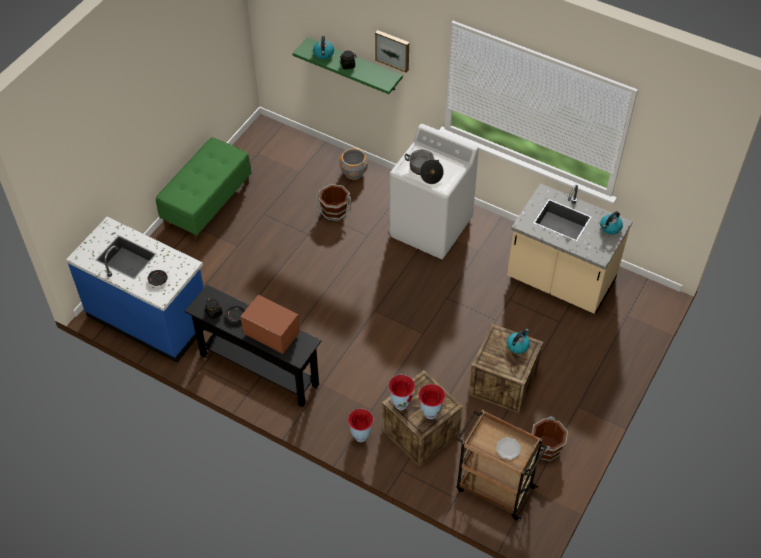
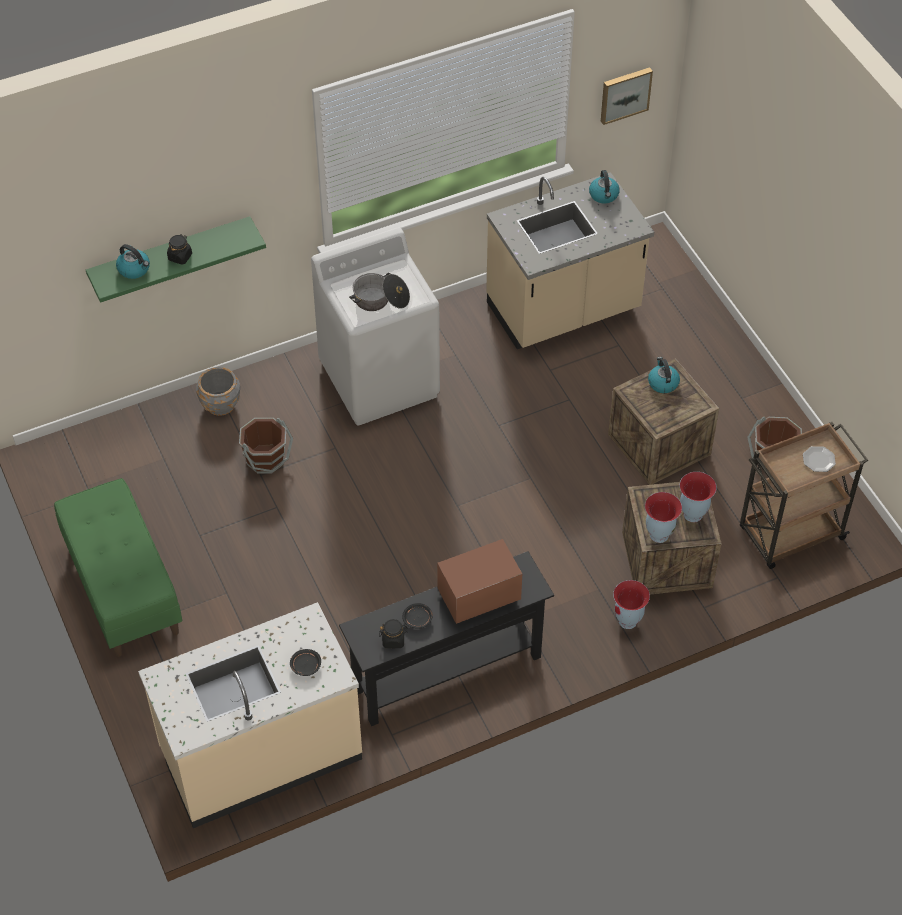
camera: 55 degrees left, 0 degrees up
blue counter [66,217,204,363] -> beige counter [138,602,362,828]
picture [375,30,409,73] -> picture moved to [601,67,653,125]

